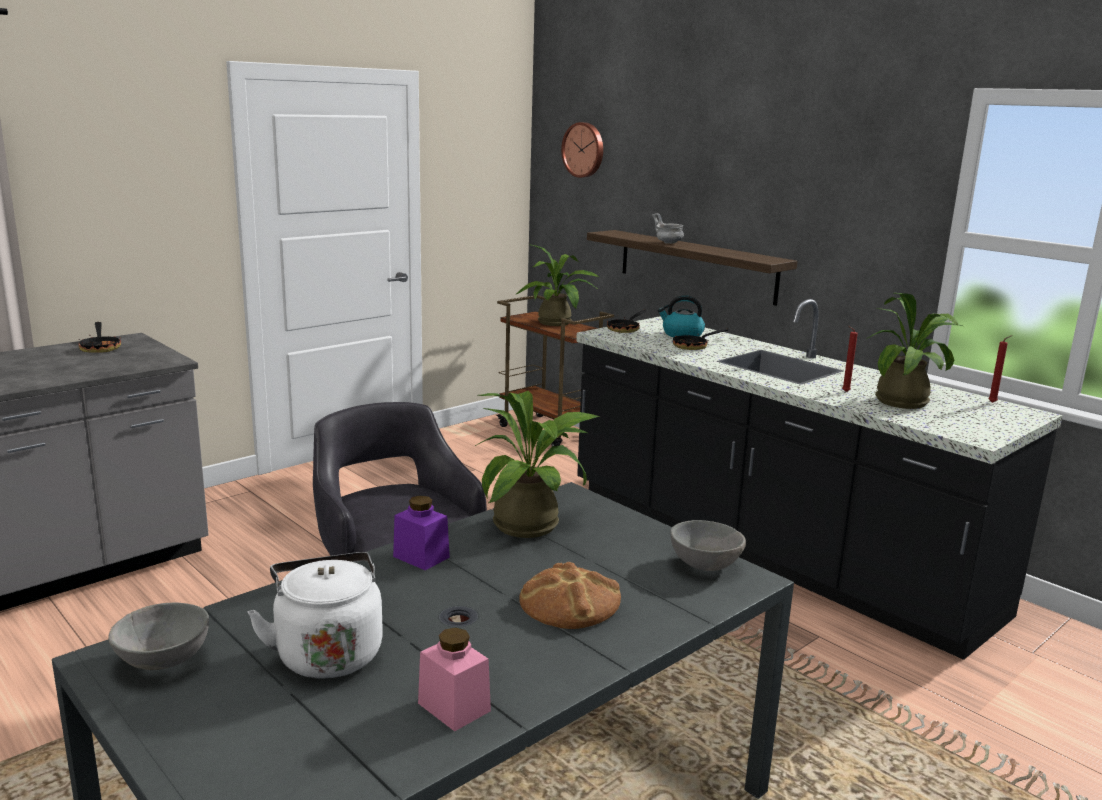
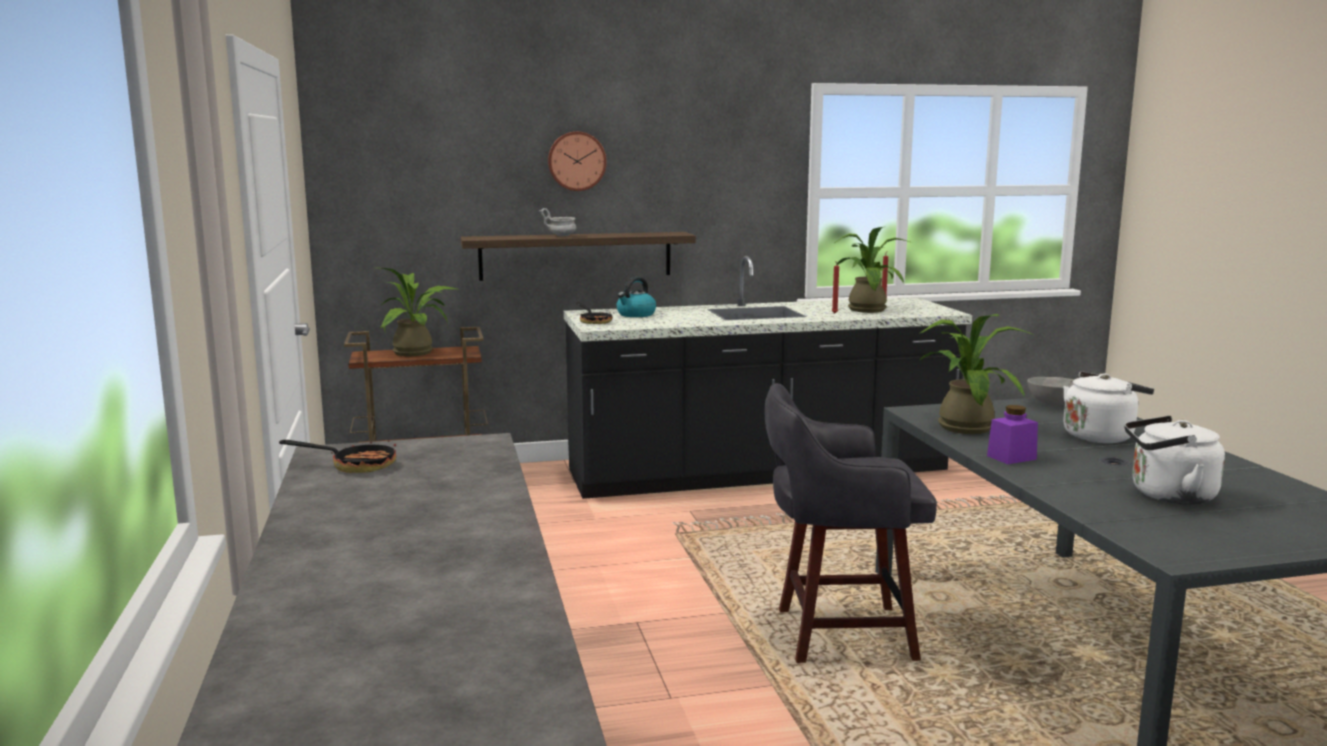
camera: 60 degrees left, 5 degrees down
grey bowl [108,603,209,670] -> none
pink jar [418,627,491,731] -> none
bread [519,562,621,629] -> white kettle [1063,371,1154,443]
wall clock [561,122,603,178] -> wall clock moved to [548,131,607,191]
frying pan [673,328,729,350] -> none

